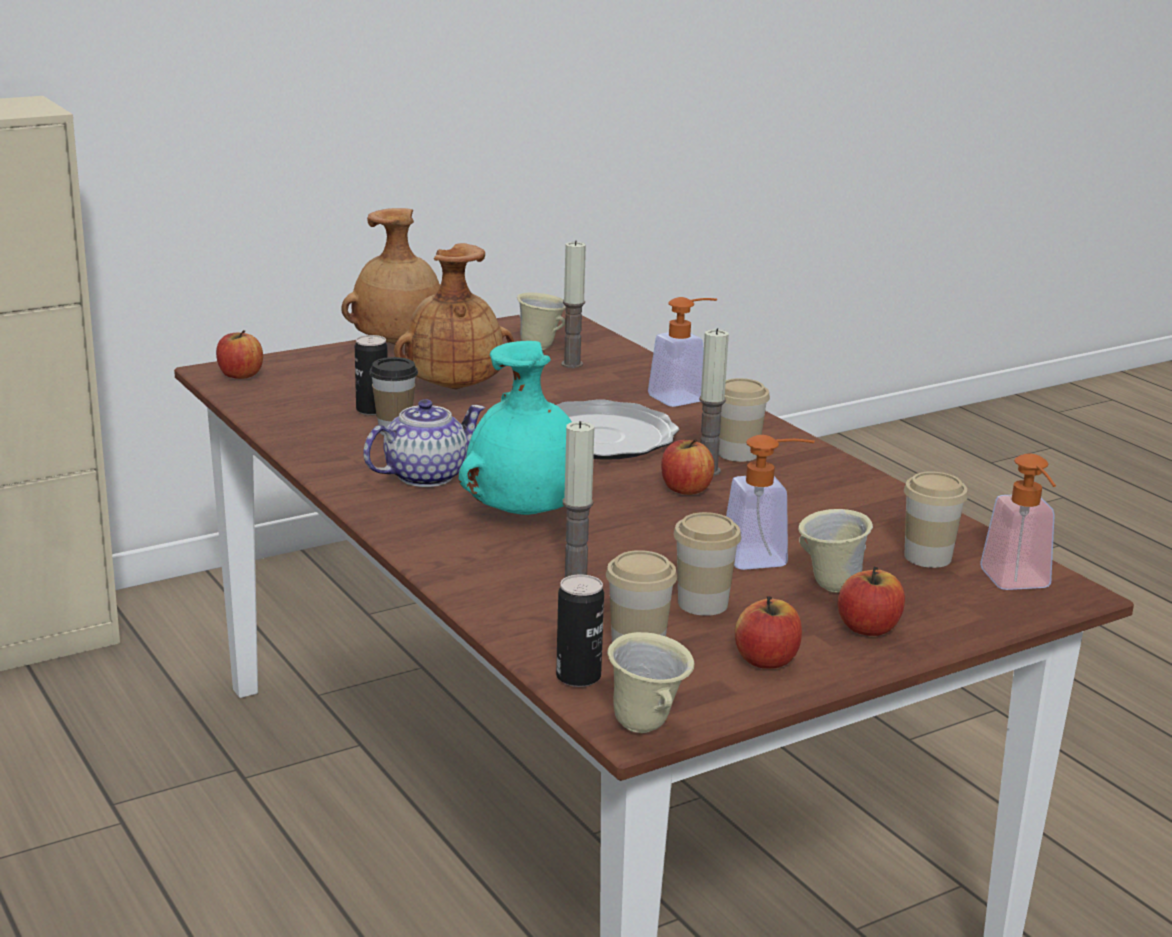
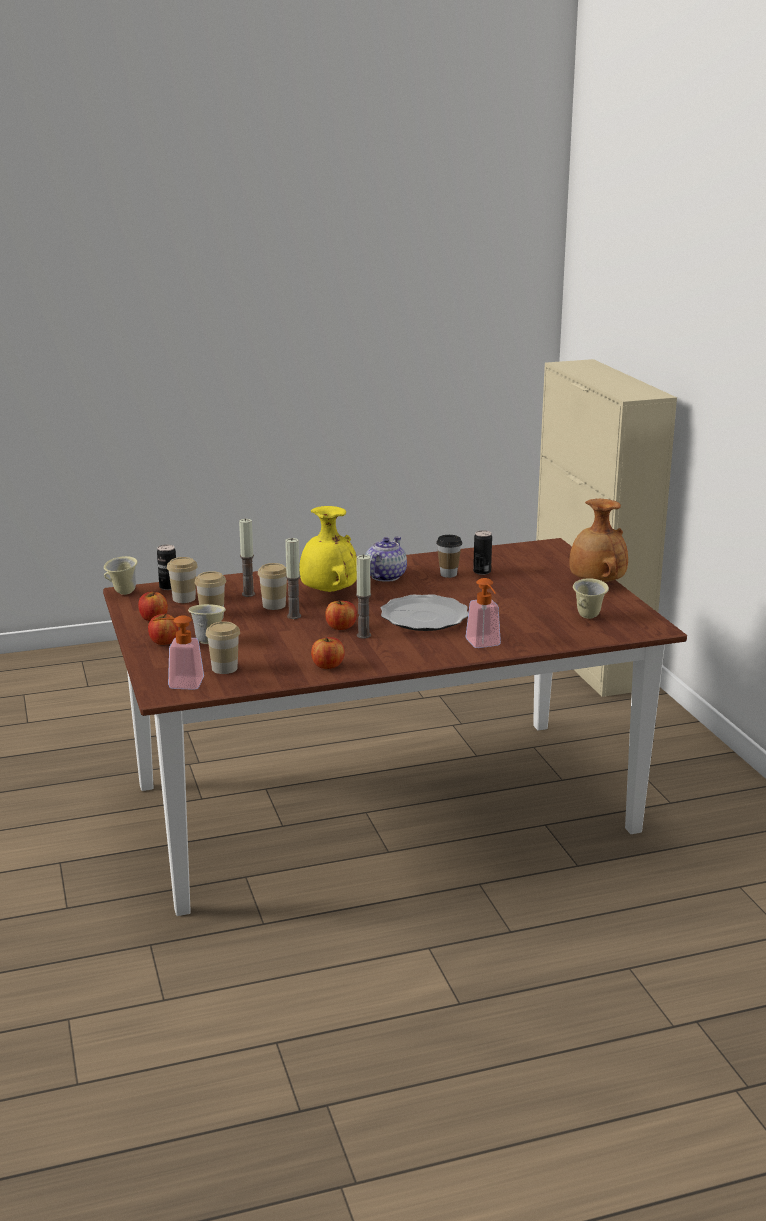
camera: 105 degrees right, 0 degrees up
apple [216,330,263,379] -> apple moved to [311,637,345,669]
teapot [364,399,485,487] -> teapot turned 135 degrees counterclockwise [365,537,407,582]
brown vase [394,243,514,390] -> none
turquoise vase [459,341,572,515] -> yellow vase [299,506,357,592]
candle [562,240,586,368] -> candle moved to [285,538,301,619]
cup [719,378,770,462] -> cup moved to [258,563,287,610]
soap dispenser [726,435,815,570] -> none

